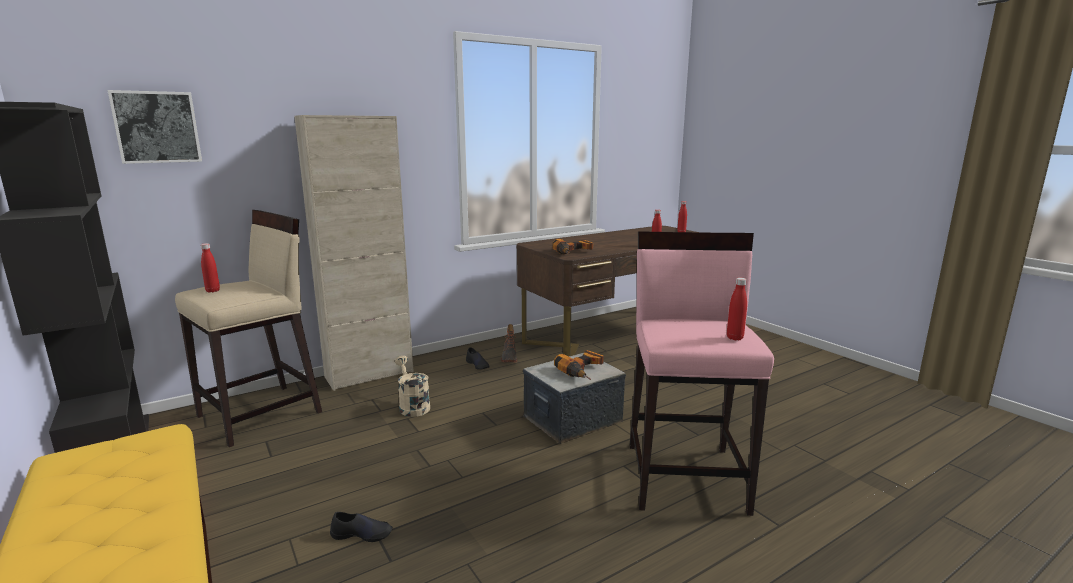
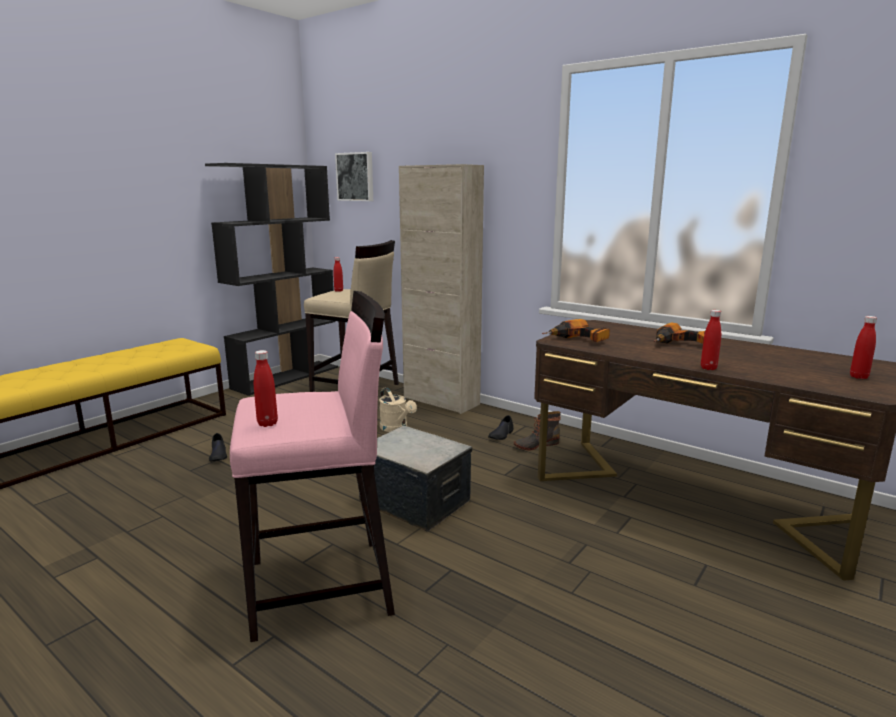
camera: 70 degrees right, 0 degrees up
beige watering can [395,356,430,417] -> beige watering can turned 105 degrees clockwise [379,387,417,432]
power drill [554,350,604,380] -> power drill moved to [654,322,706,344]

